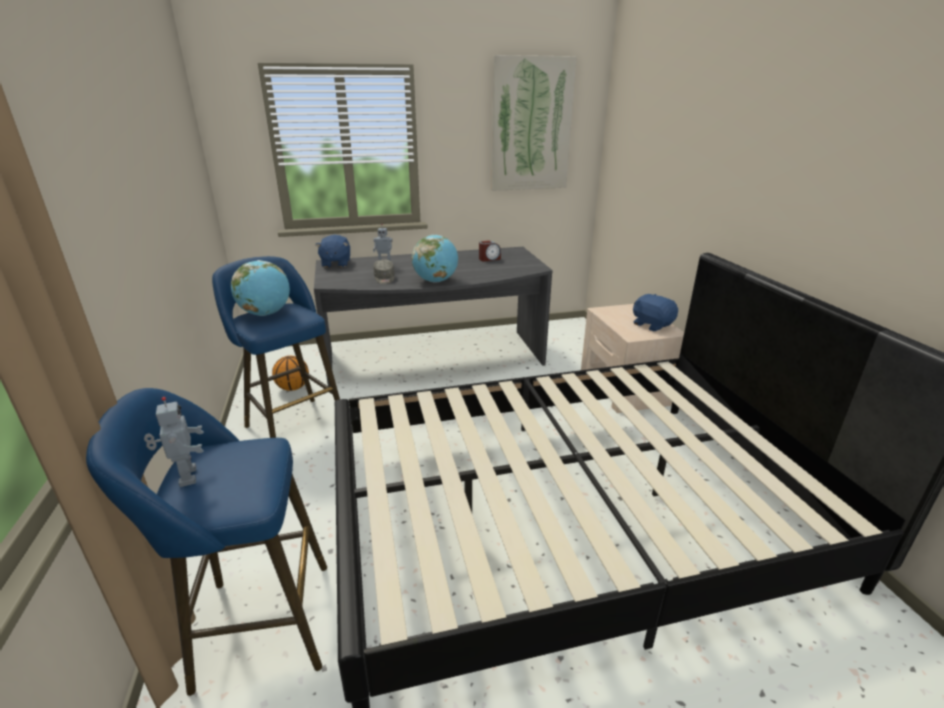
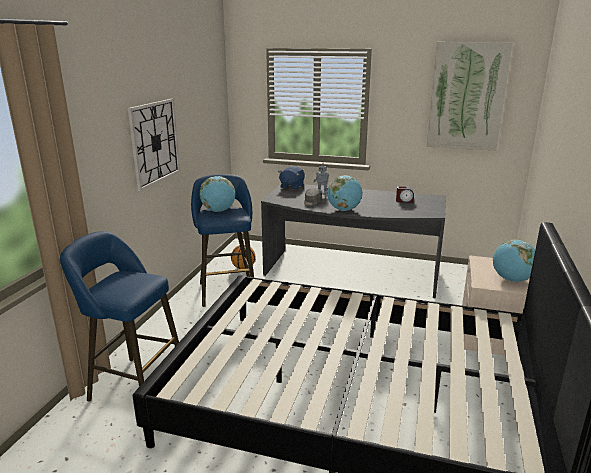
camera: 30 degrees right, 5 degrees down
toy robot [144,397,204,487] -> none
blue plush toy [633,294,678,331] -> globe [493,239,535,282]
none -> wall clock [128,99,180,191]

